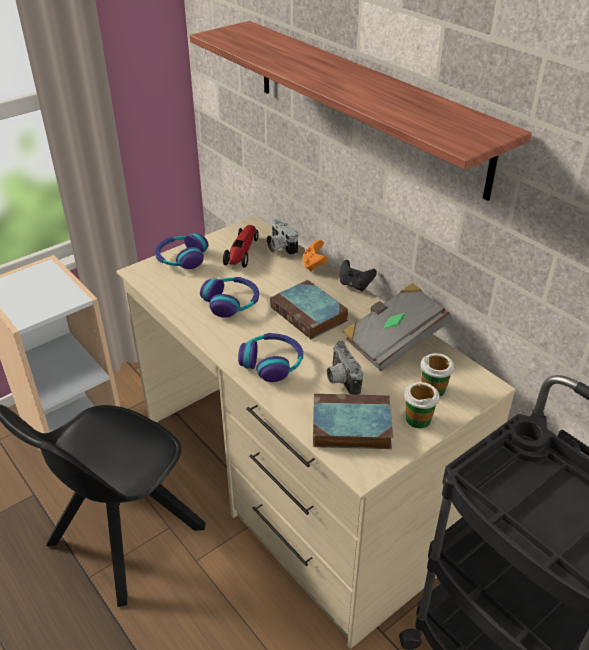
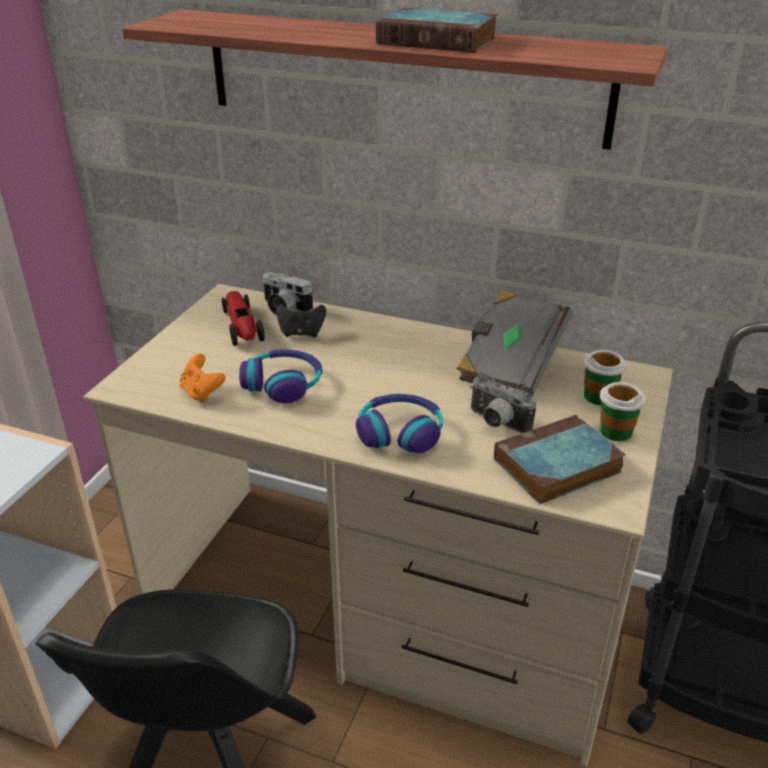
camera: 30 degrees left, 5 degrees down
headphones [155,233,209,269] -> none
book [270,280,349,339] -> book moved to [376,7,498,53]
orange game controller [303,240,328,271] -> orange game controller moved to [180,354,226,403]
black game controller [340,260,377,291] -> black game controller moved to [277,304,326,337]

